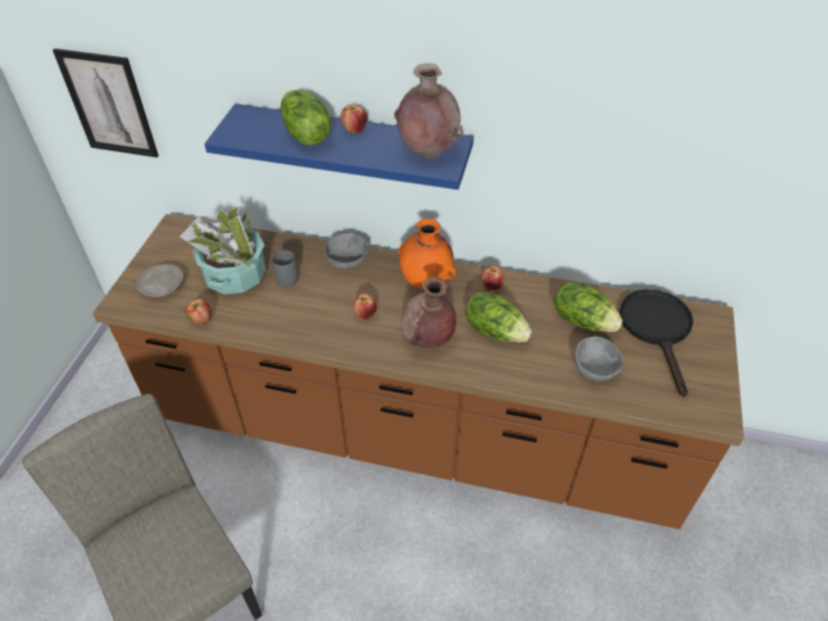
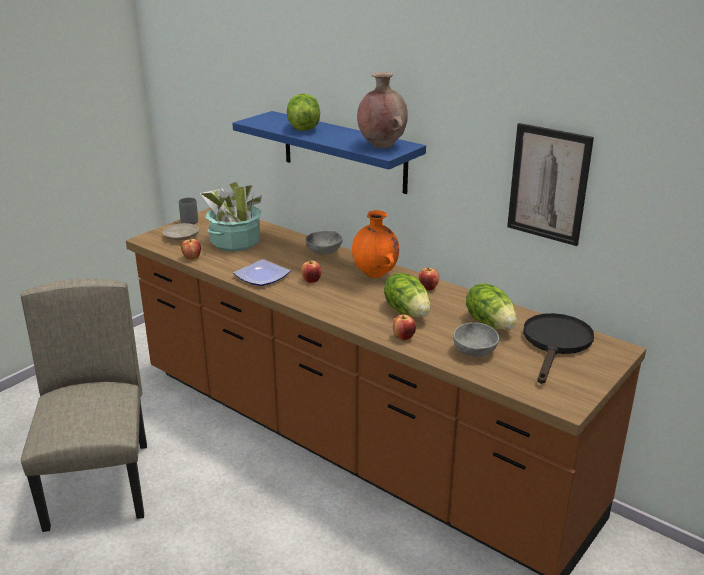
camera: 25 degrees right, 20 degrees down
picture [53,48,159,158] -> picture moved to [507,123,594,246]
grey mug [272,249,298,287] -> grey mug moved to [179,198,198,224]
apple [340,104,367,134] -> apple moved to [393,314,416,341]
brown vase [401,277,456,348] -> none
none -> plate [233,259,291,286]

